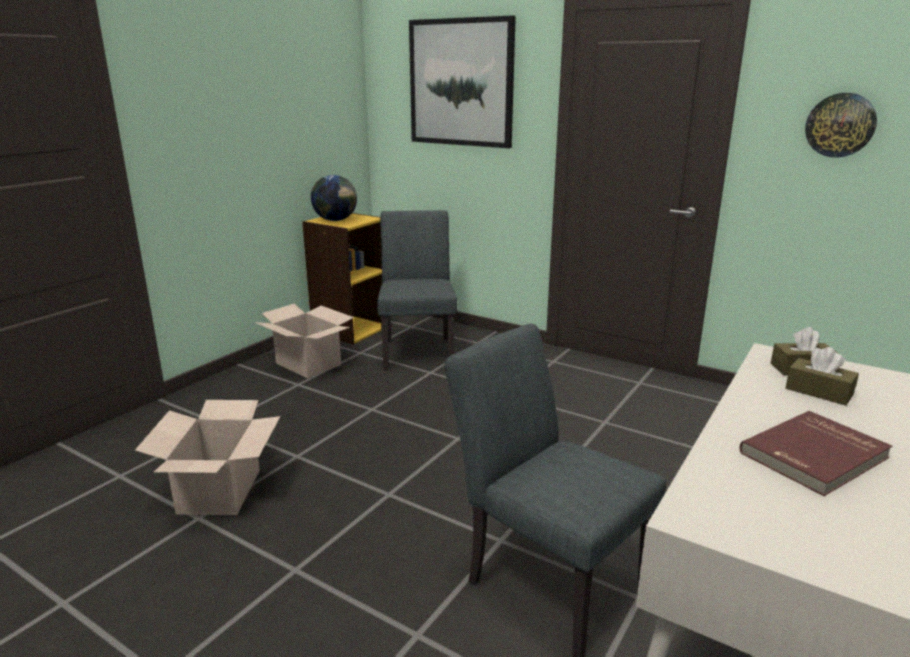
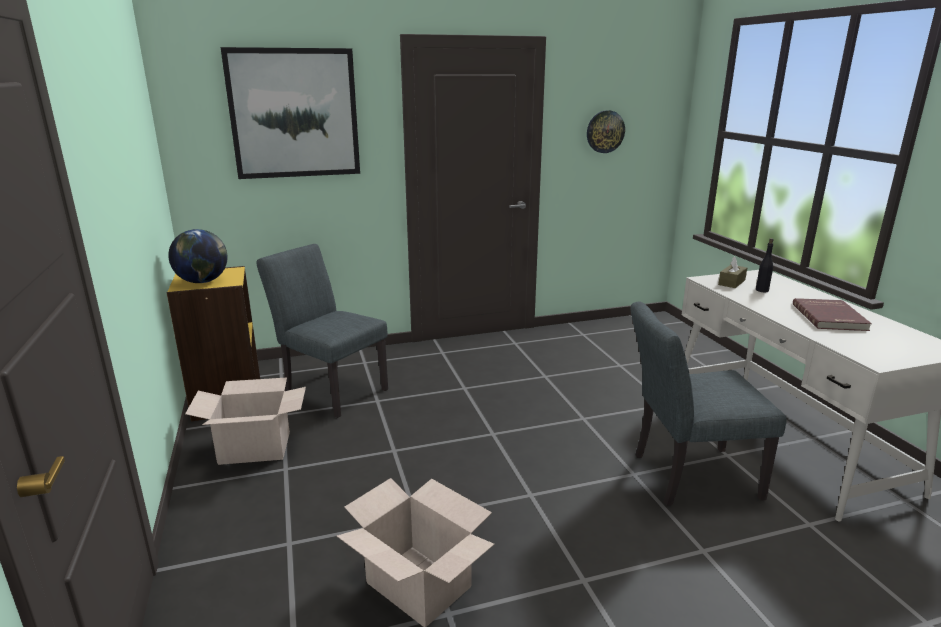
camera: 50 degrees left, 0 degrees up
brown tissue box [786,347,859,405] -> black bottle [756,238,774,292]

